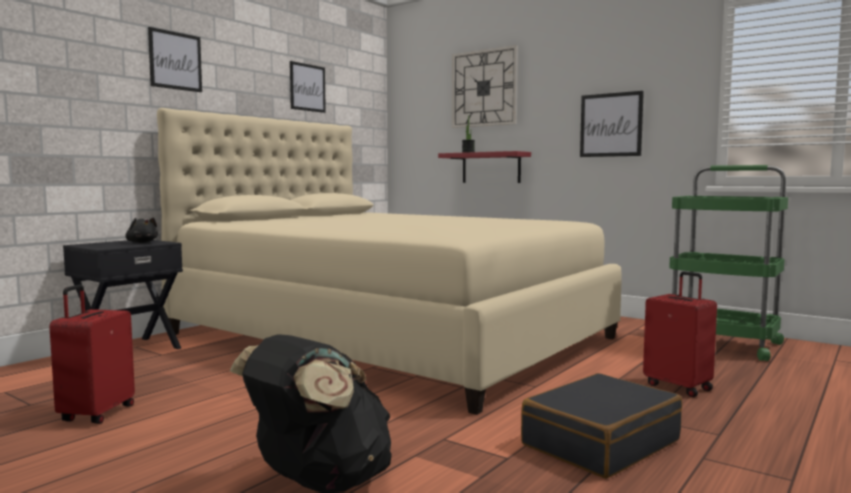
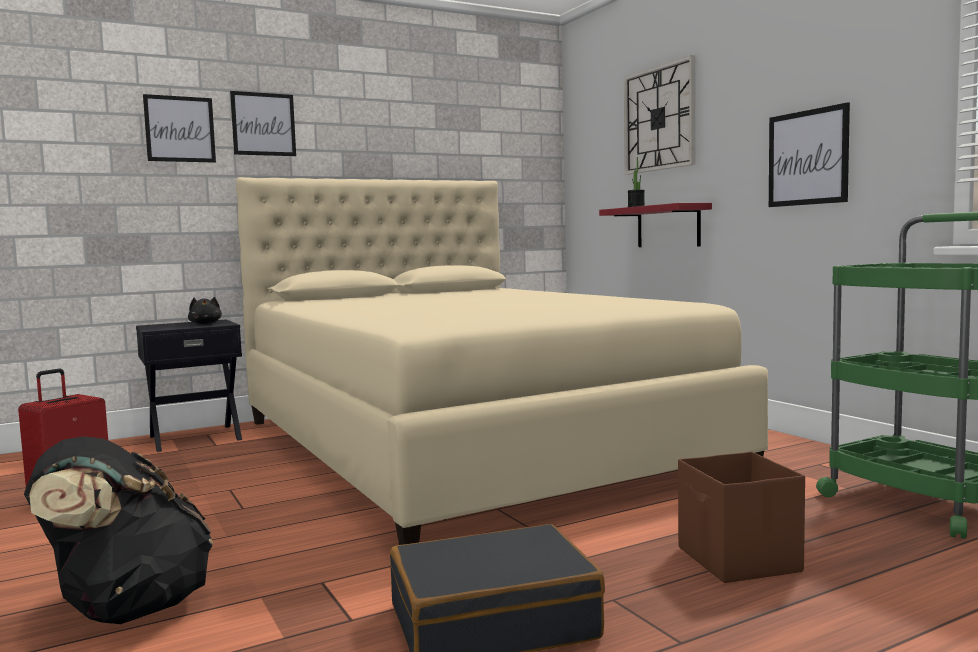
camera: 25 degrees right, 0 degrees up
picture [290,61,326,113] -> picture moved to [143,94,216,163]
red suitcase [643,271,717,397] -> brown storage box [678,452,805,583]

